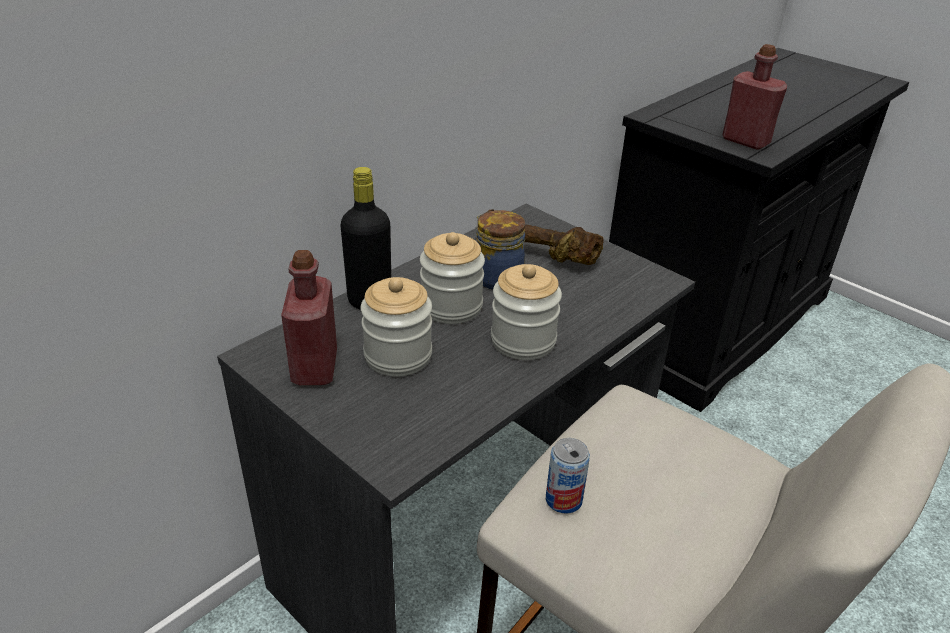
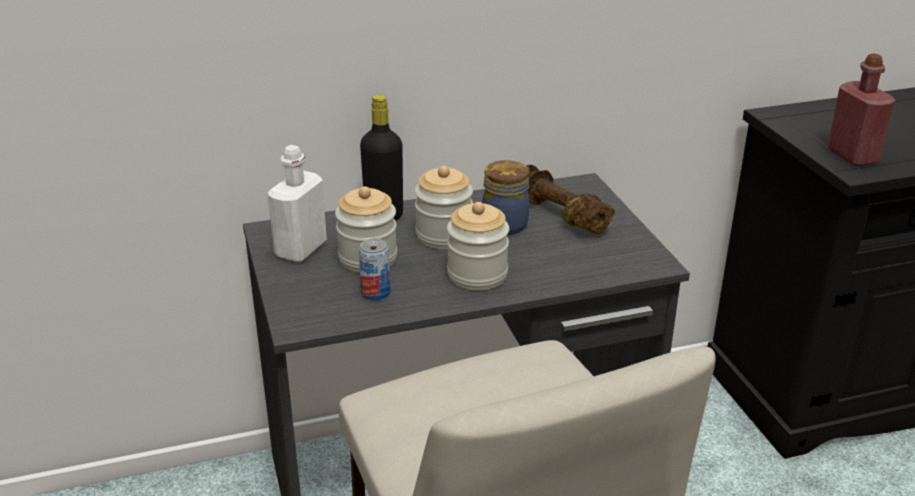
camera: 30 degrees right, 5 degrees down
red bottle [281,250,337,385] -> white bottle [267,145,327,262]
can [546,438,590,514] -> can moved to [359,238,391,301]

